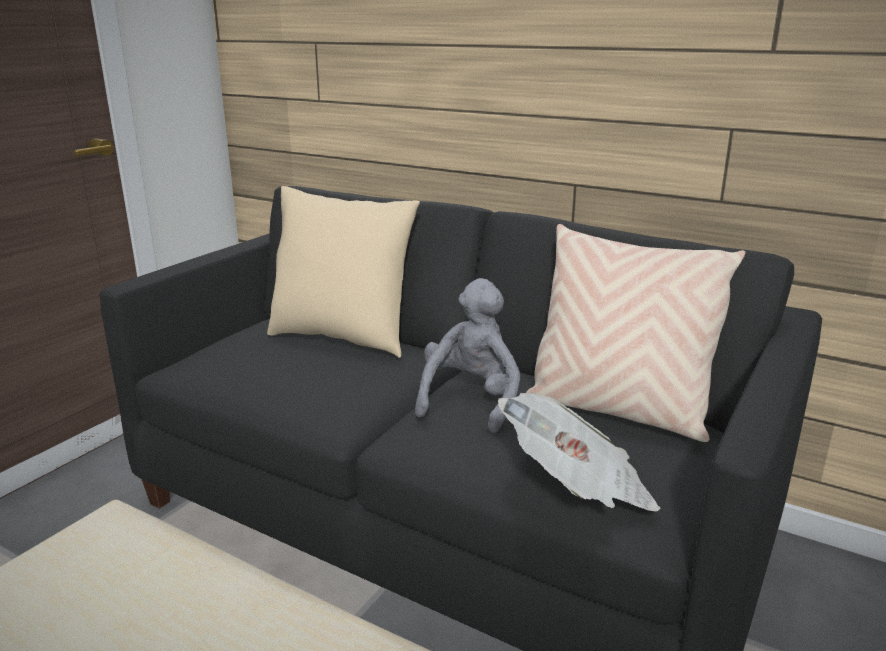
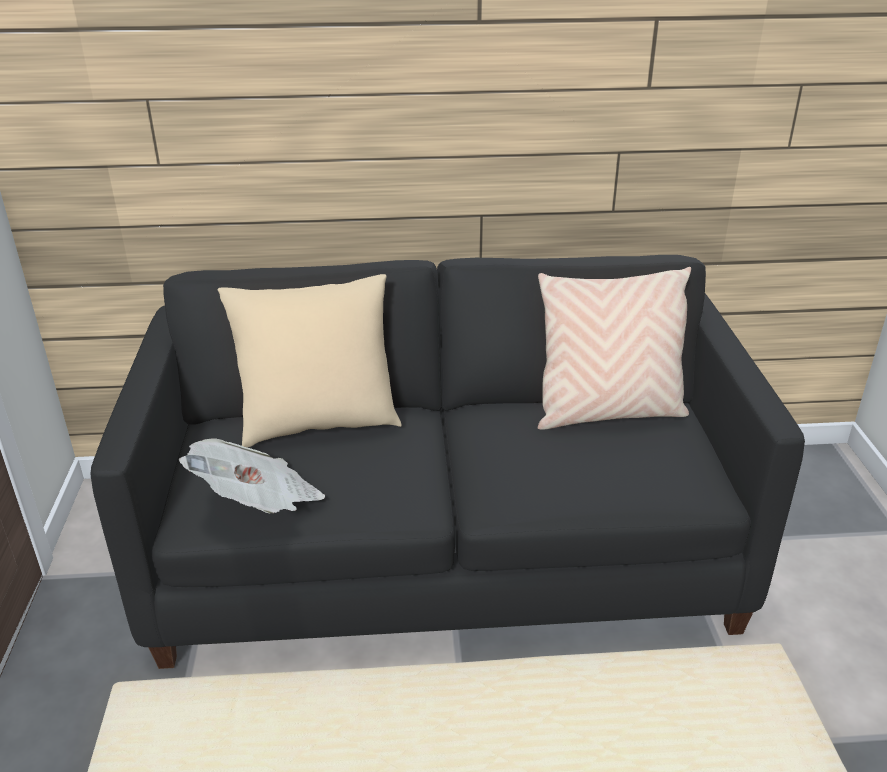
camera: 35 degrees left, 10 degrees up
grey plush toy [415,278,521,433] -> none
newspaper [498,393,660,511] -> newspaper moved to [179,438,325,514]

